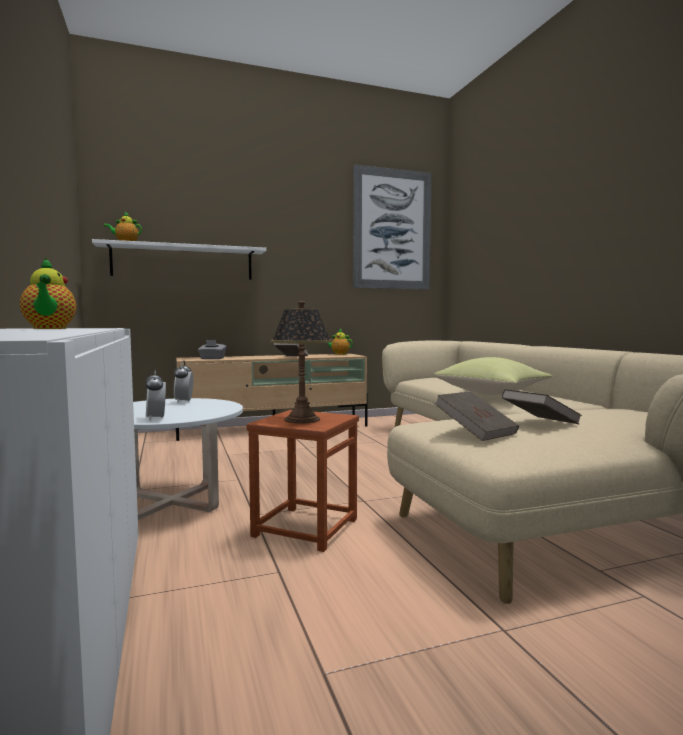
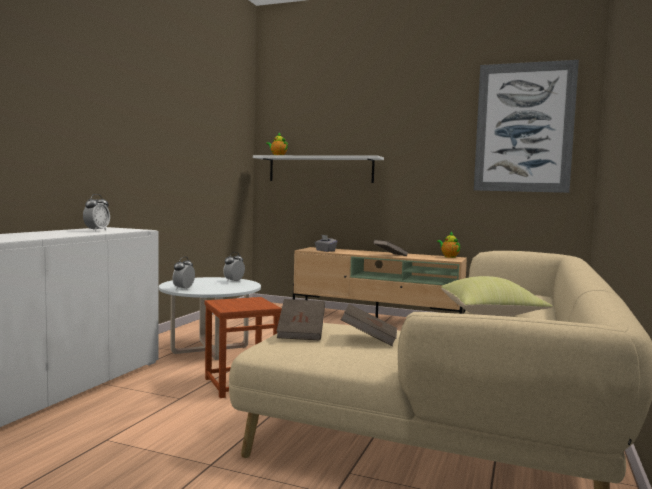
camera: 40 degrees right, 0 degrees up
teapot [20,257,76,329] -> alarm clock [83,194,110,231]
table lamp [270,300,332,424] -> none

